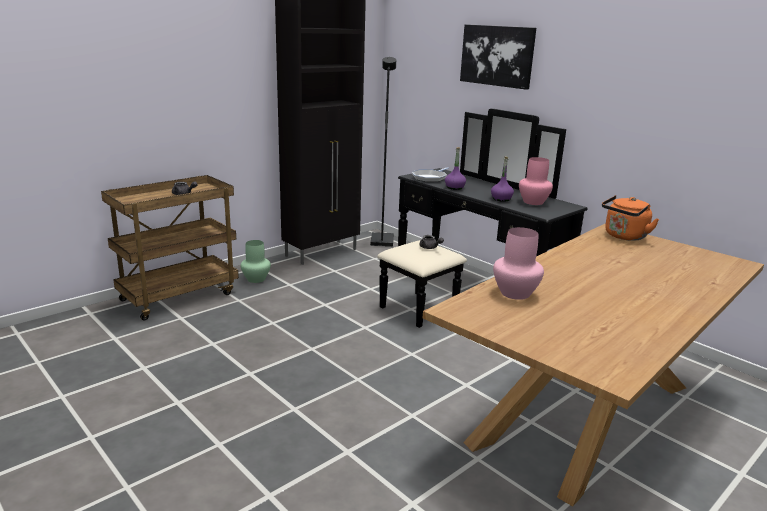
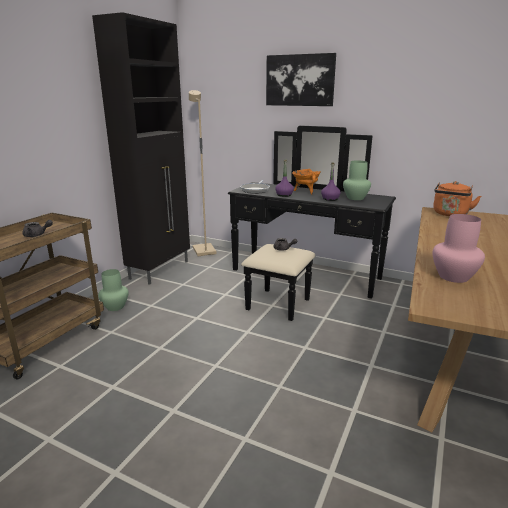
camera: 20 degrees left, 0 degrees up
black floor lamp [370,57,396,247] -> beige floor lamp [189,90,217,256]
pink vase [519,157,553,205] -> green vase [343,161,371,200]
none -> orange cooking pot [292,169,321,194]

